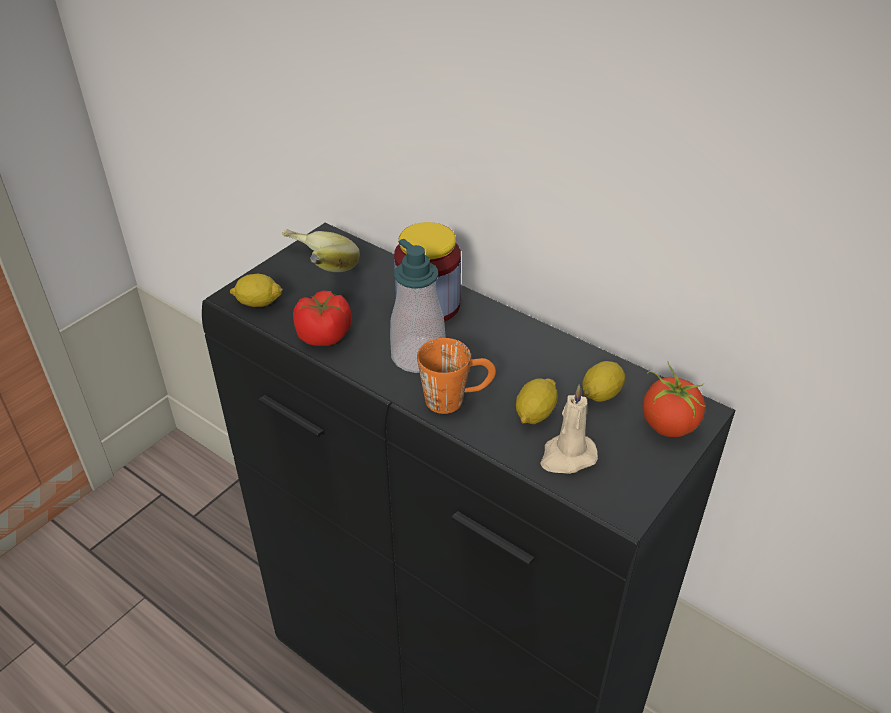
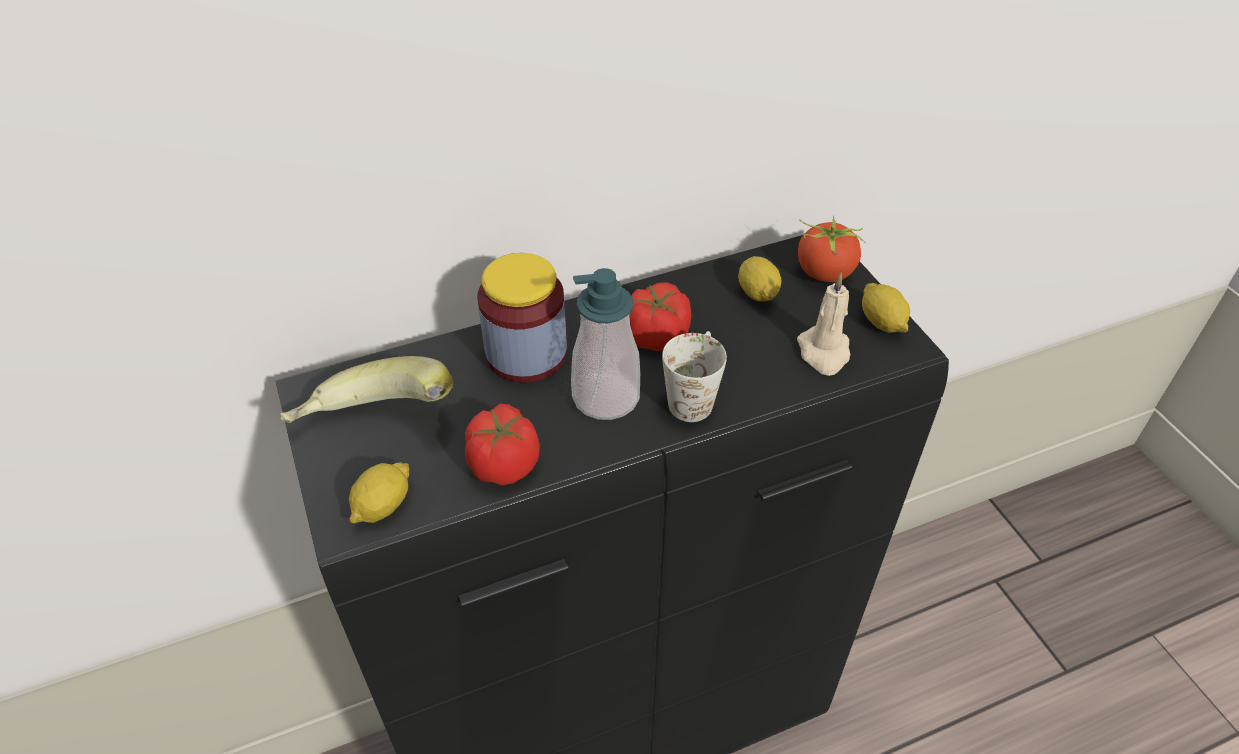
camera: 60 degrees left, 5 degrees up
orange mug [417,338,496,414] -> white mug [662,331,727,422]
lemon [516,378,558,424] -> lemon moved to [862,283,910,333]
none -> tomato [629,282,691,351]

